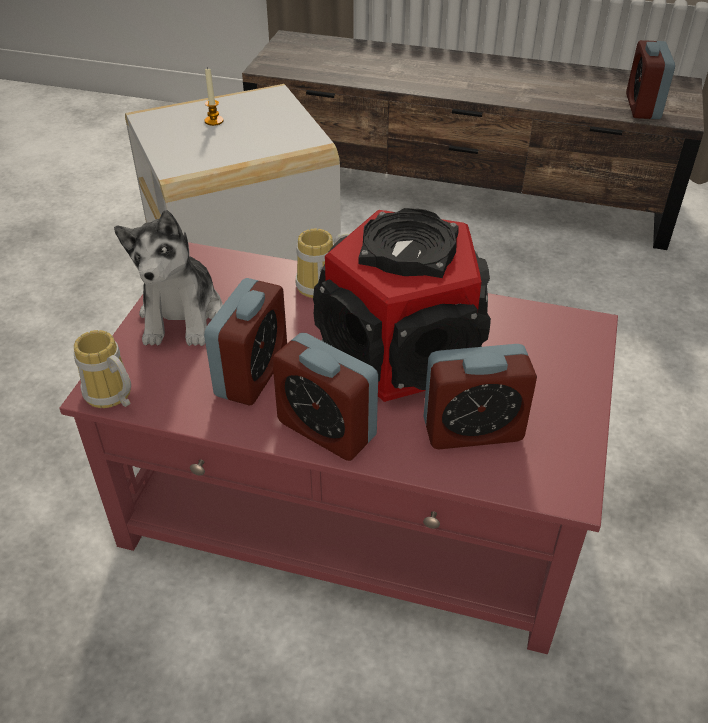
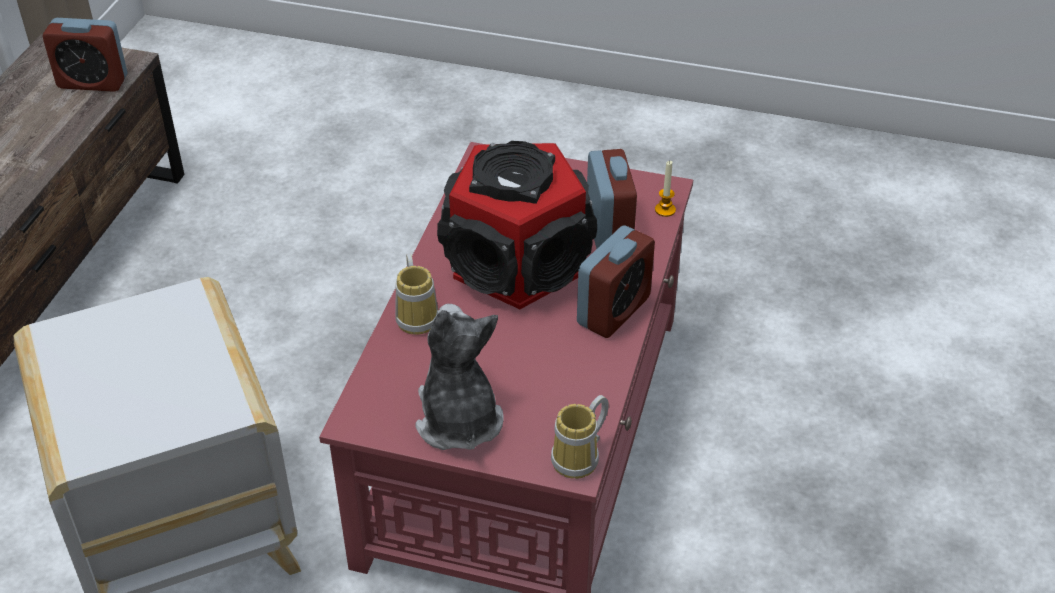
camera: 90 degrees left, 0 degrees up
plush toy [114,210,223,346] -> plush toy turned 105 degrees counterclockwise [415,304,503,450]
alarm clock [204,278,287,406] -> none
candle [205,67,224,126] -> candle moved to [655,161,676,217]

